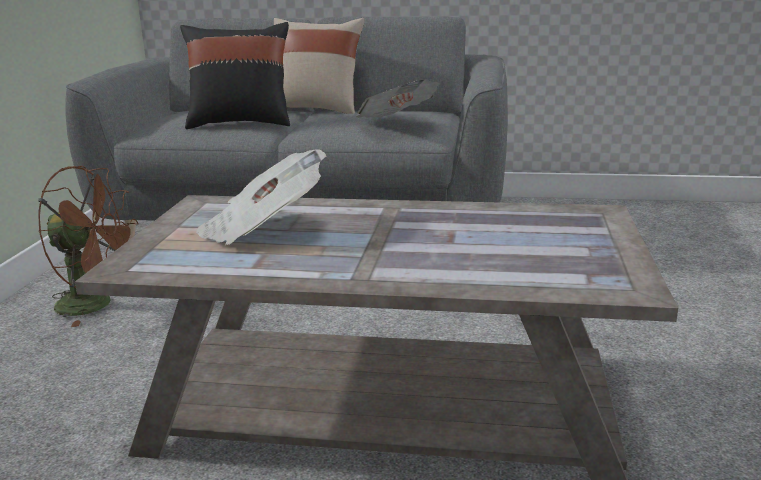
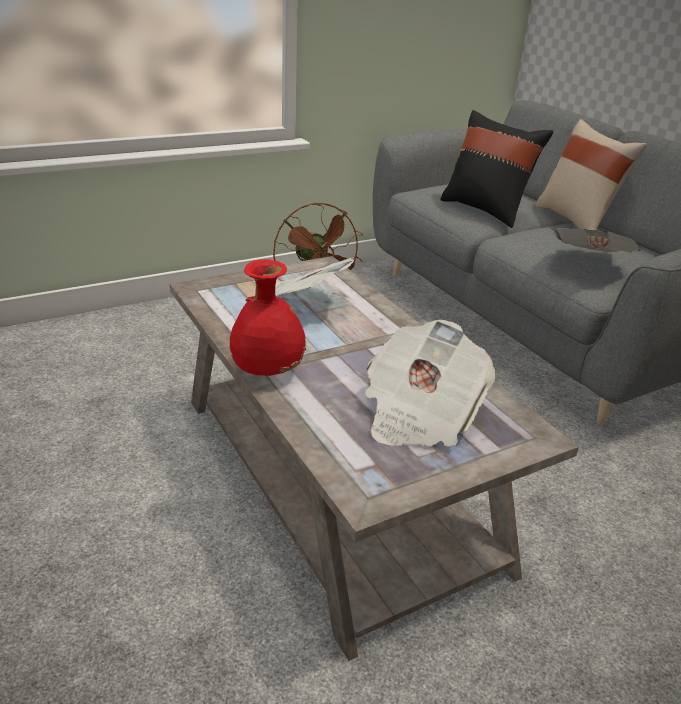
camera: 50 degrees right, 10 degrees up
none -> red vase [230,260,306,376]
none -> newspaper [365,320,495,447]

